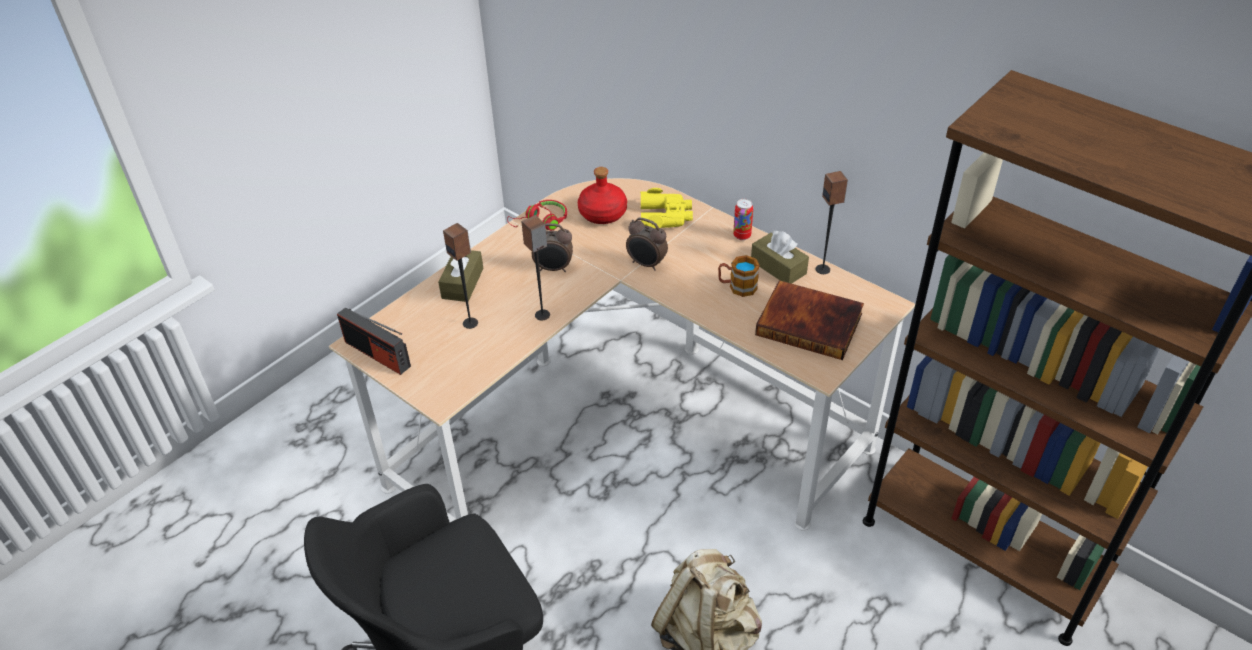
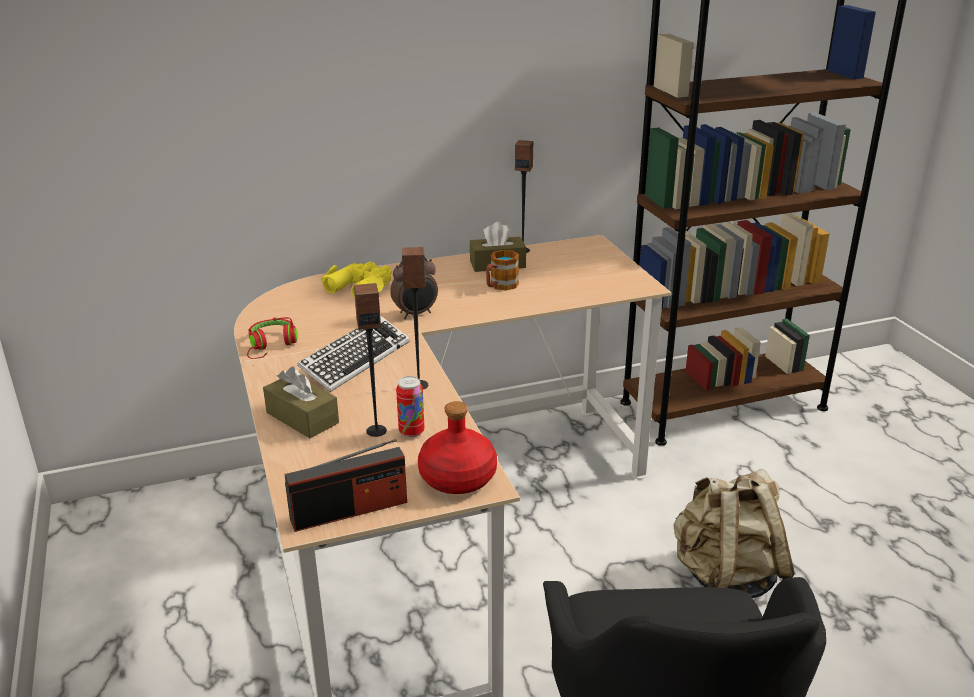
camera: 60 degrees left, 15 degrees down
alarm clock [532,223,573,272] -> keyboard [297,316,410,392]
red bottle [578,167,627,224] -> red bottle moved to [418,401,497,494]
can [733,199,753,240] -> can moved to [396,376,424,438]
book [755,280,864,360] -> none

